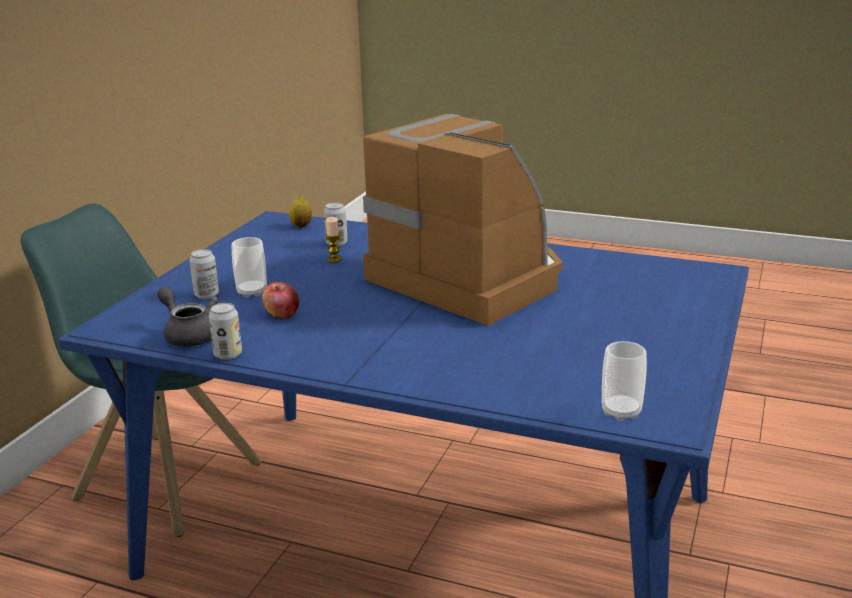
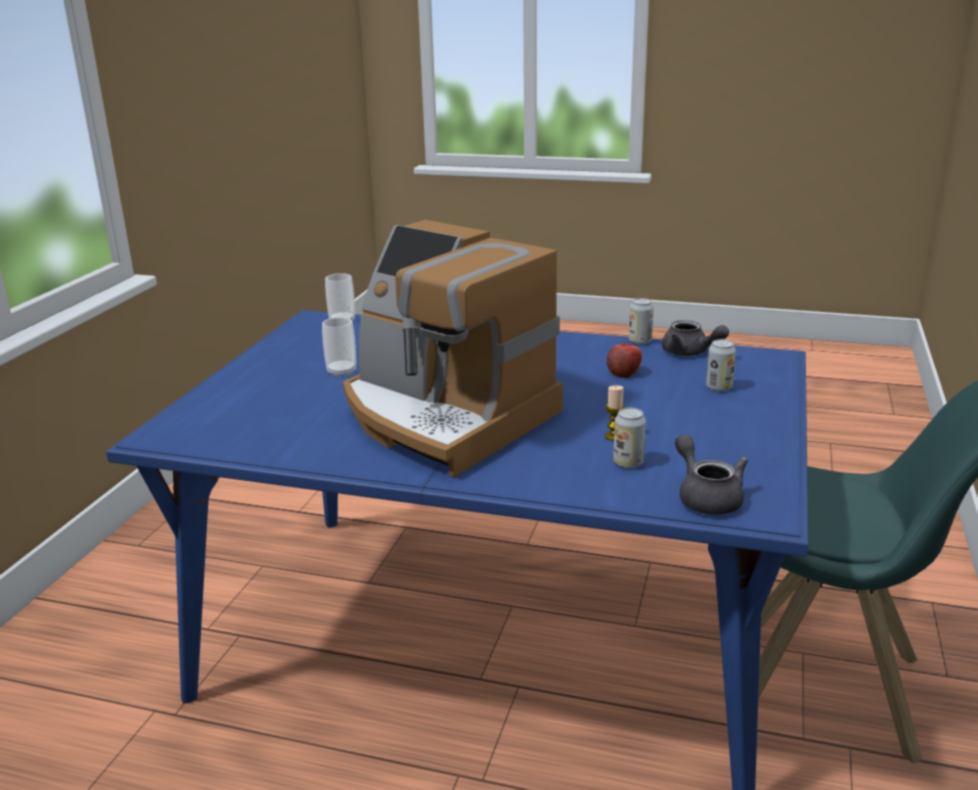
camera: 175 degrees right, 0 degrees up
cup [232,237,267,298] -> cup moved to [322,317,356,377]
lemon [289,195,312,228] -> grey teapot [675,434,748,515]

